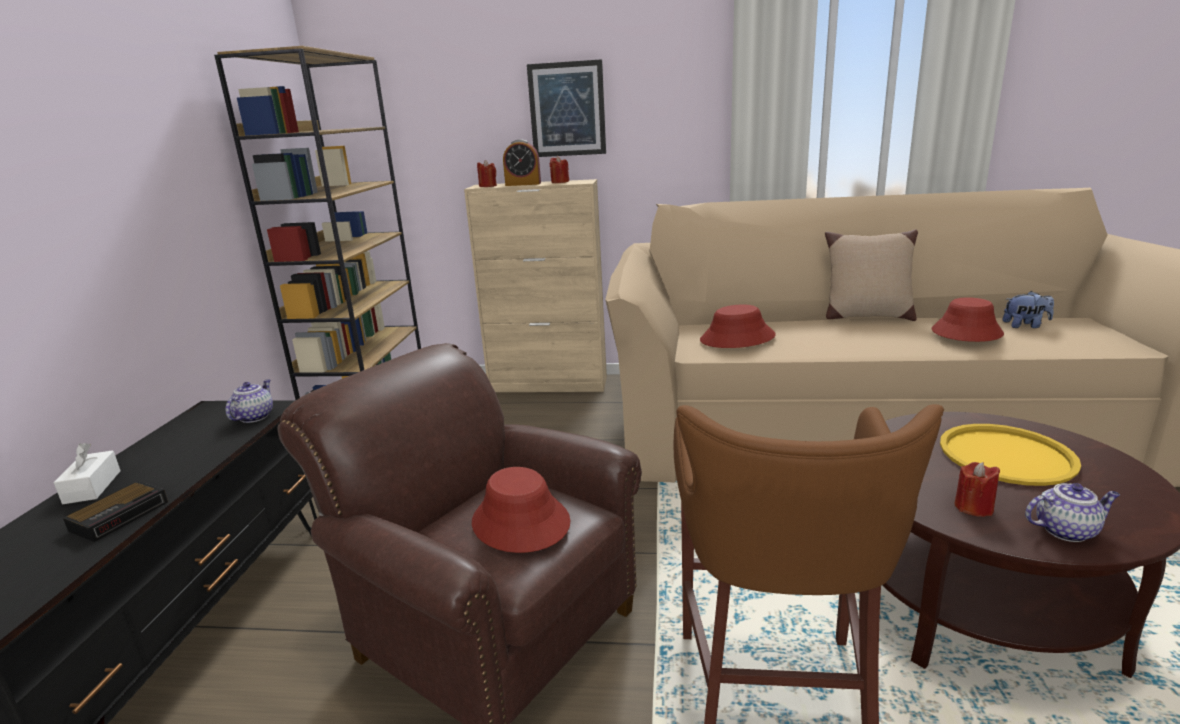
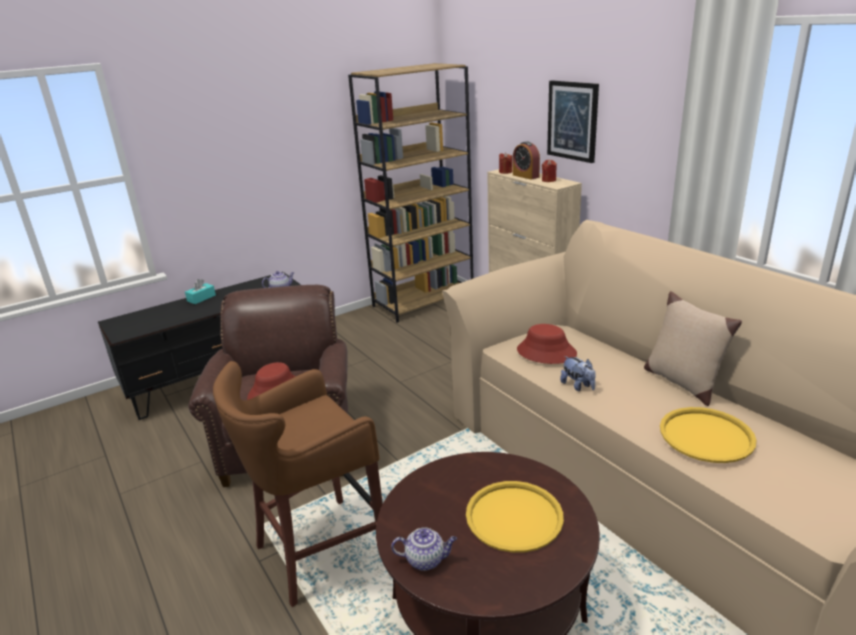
camera: 50 degrees right, 5 degrees up
white tissue box [54,443,121,504] -> turquoise tissue box [185,279,216,304]
alarm clock [63,481,168,542] -> none
red hat [932,297,1004,342] -> yellow tray [660,407,757,463]
red candle [954,462,1000,517] -> none
plush toy [1002,291,1054,328] -> plush toy moved to [560,356,596,391]
teapot [1025,483,1120,542] -> teapot turned 45 degrees counterclockwise [391,527,457,571]

